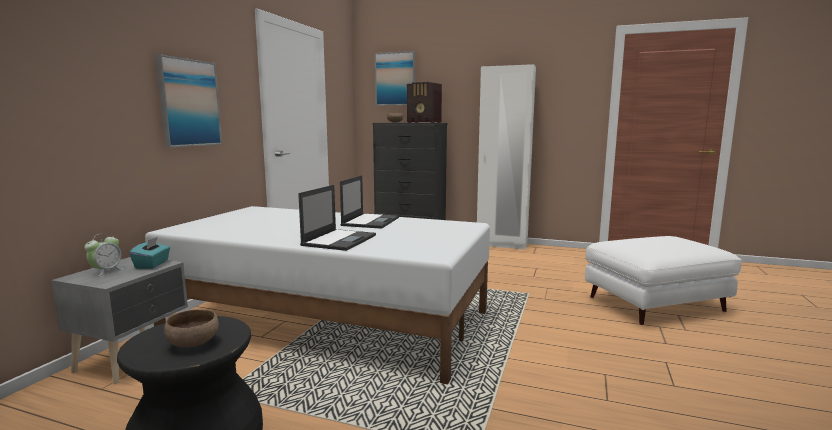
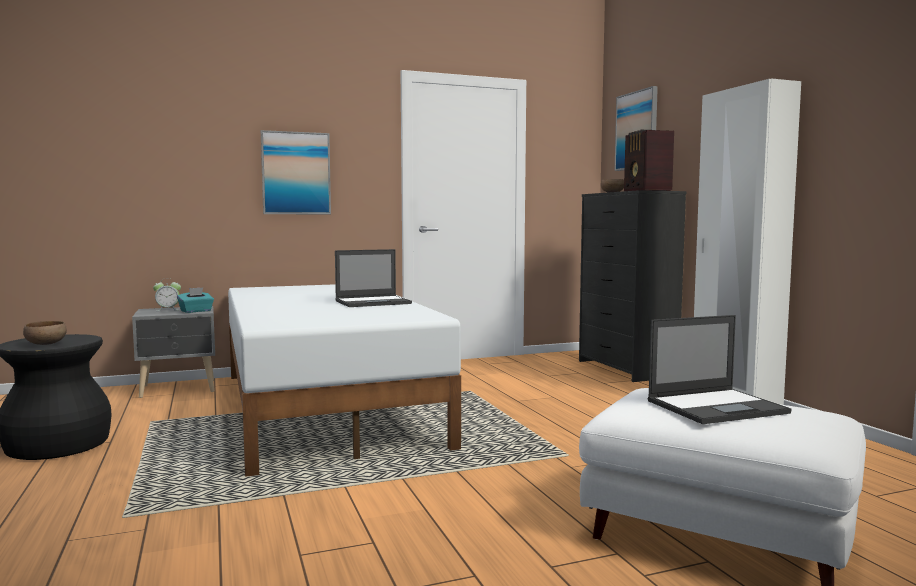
camera: 50 degrees right, 5 degrees down
laptop [298,185,376,251] -> laptop moved to [648,315,792,424]

